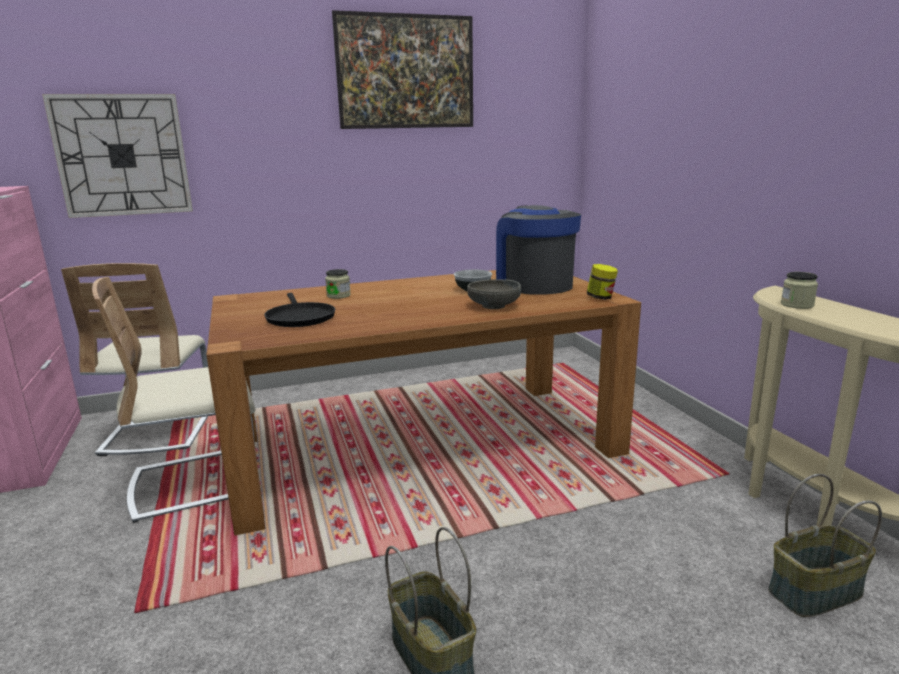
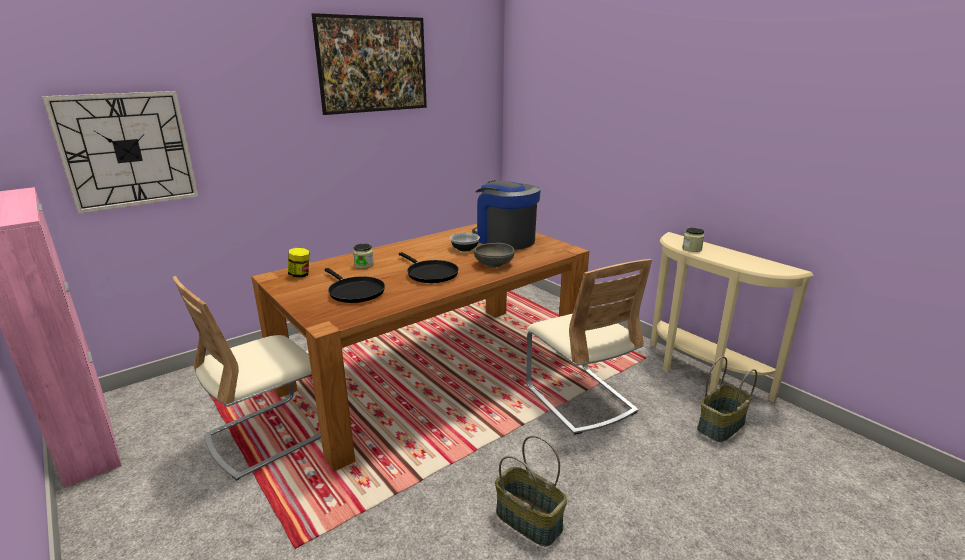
camera: 20 degrees left, 5 degrees up
beige chair [61,263,208,456] -> beige chair moved to [526,259,652,435]
jar [587,264,618,300] -> jar moved to [288,248,309,277]
none -> black frying pan [399,252,459,283]

